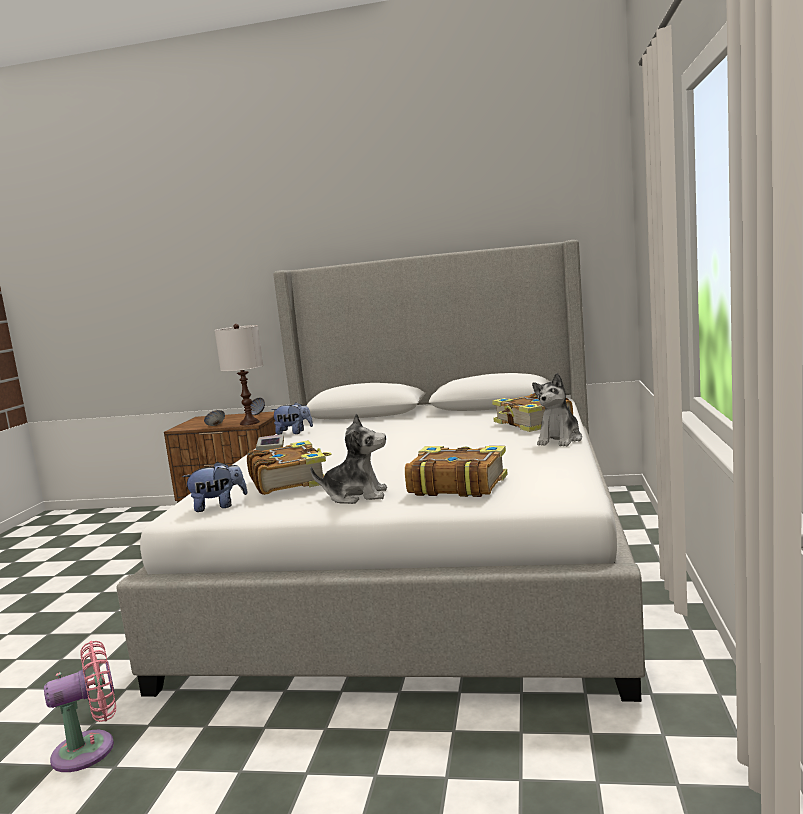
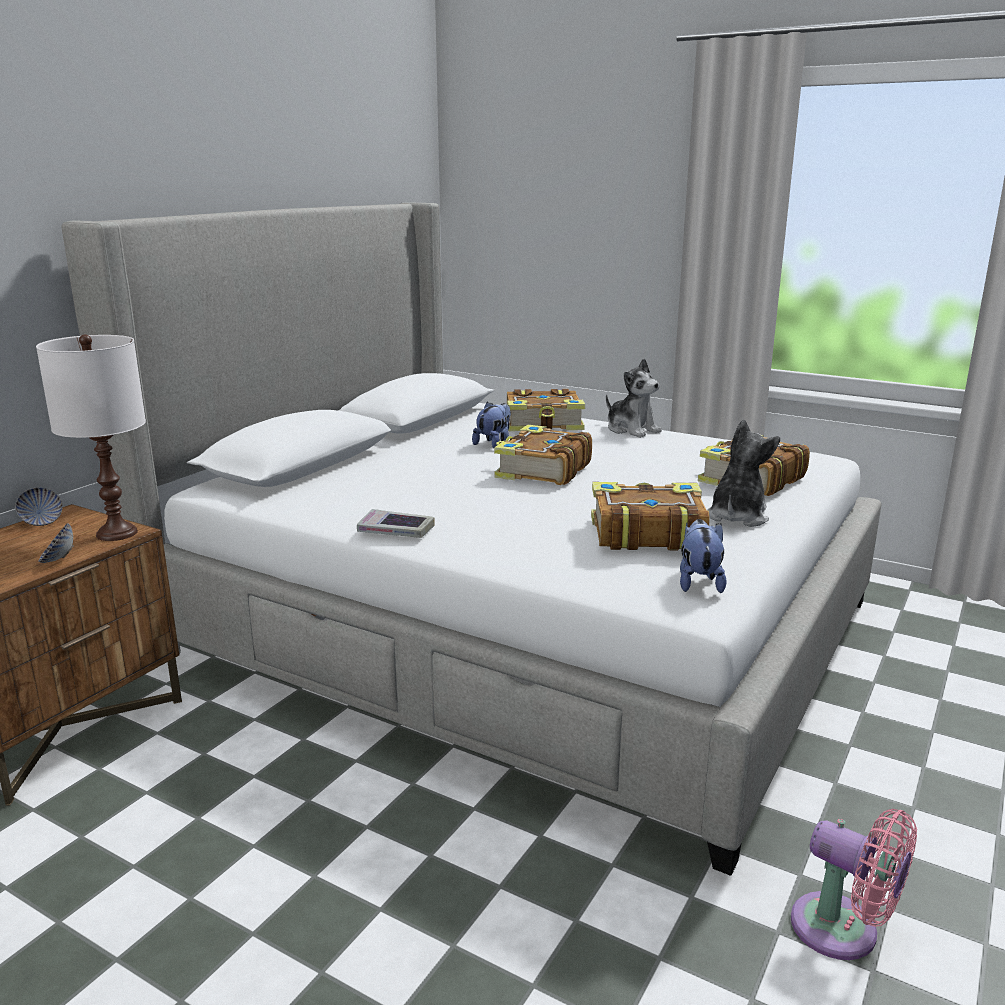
camera: 70 degrees left, 10 degrees up
pink fan [44,641,116,772] -> pink fan turned 135 degrees clockwise [791,809,917,960]
plush toy [271,402,313,435] -> plush toy moved to [472,402,511,448]
none -> book [494,425,592,485]

